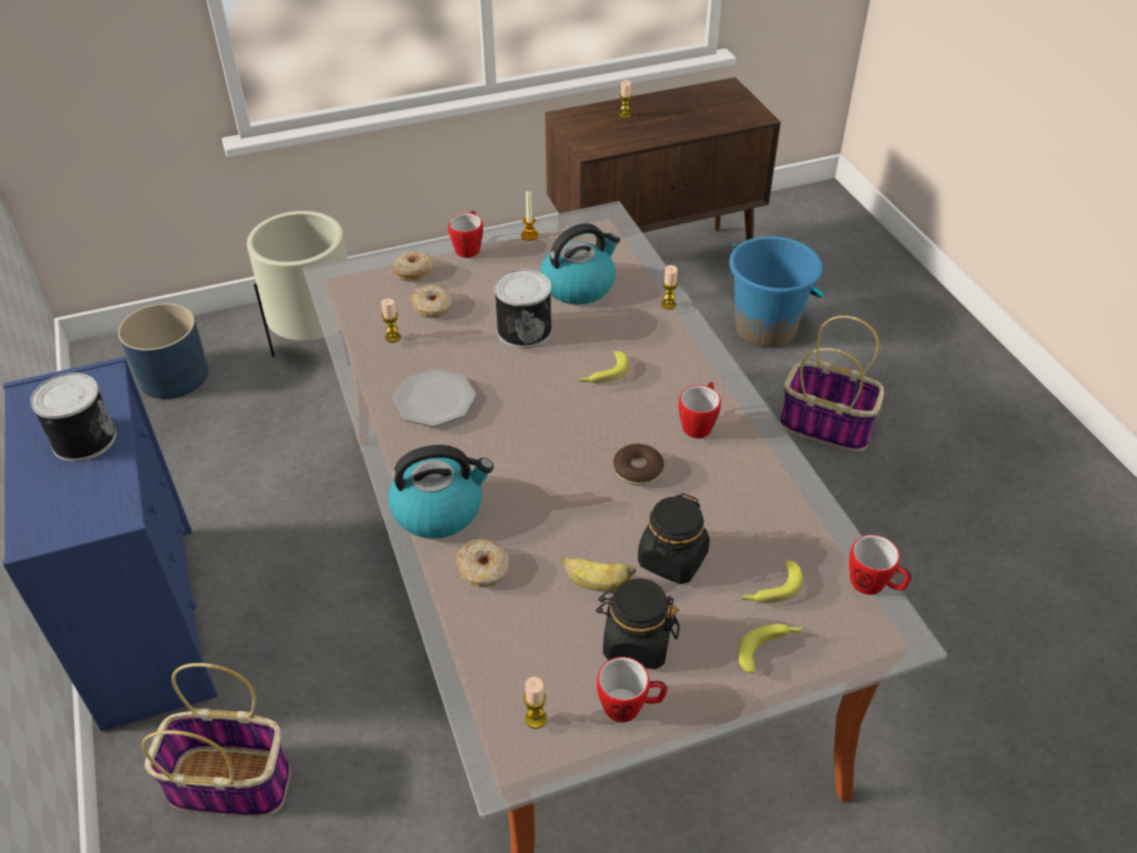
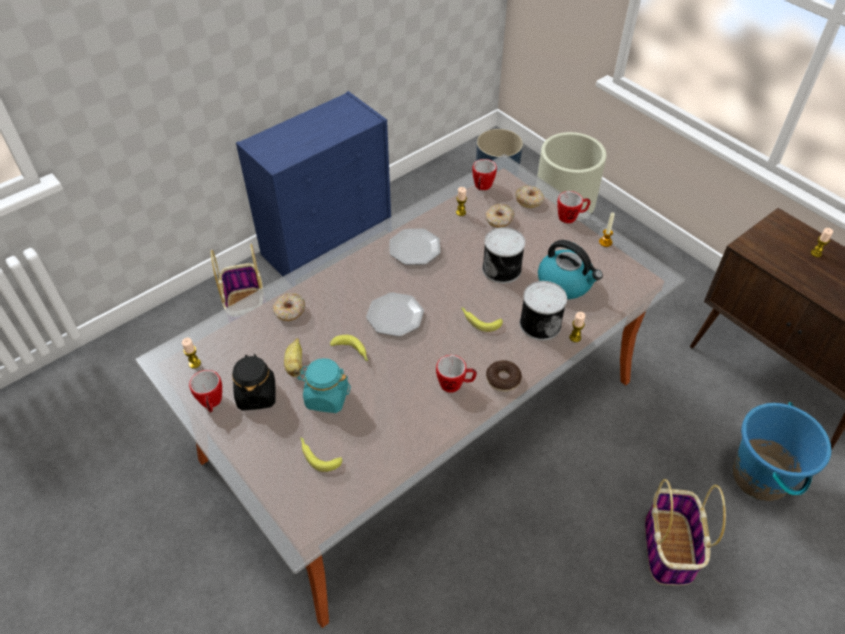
camera: 70 degrees right, 5 degrees up
can [30,373,117,462] -> can moved to [520,281,567,341]
kettle [388,445,494,539] -> none
donut [613,444,664,485] -> donut moved to [486,360,522,392]
black jar [638,493,710,584] -> turquoise jar [297,358,351,413]
banana [737,624,804,673] -> banana moved to [330,335,368,361]
mug [849,535,911,595] -> mug moved to [472,159,497,190]
none -> plate [366,292,424,337]

